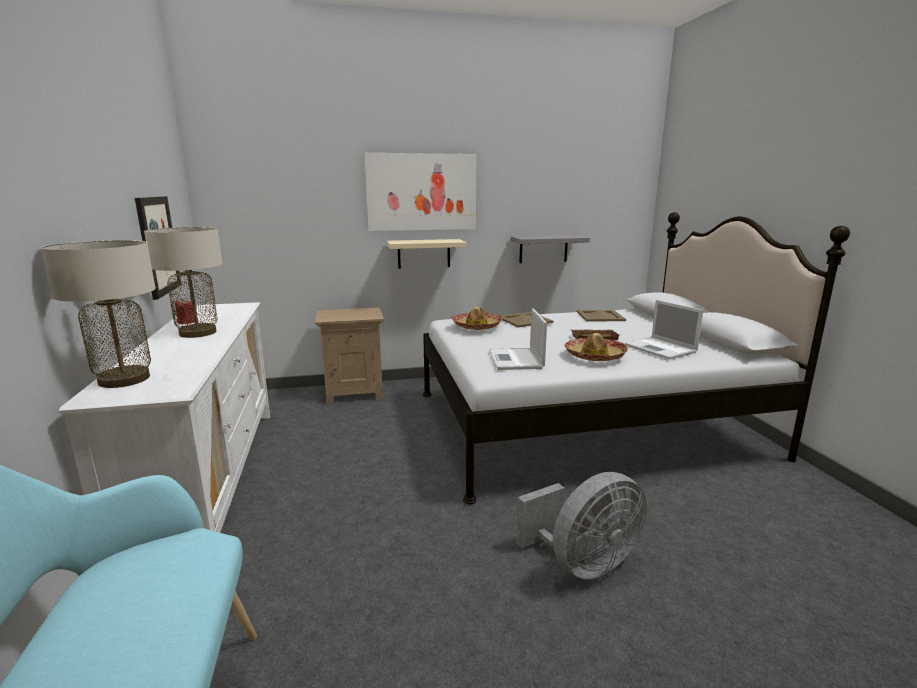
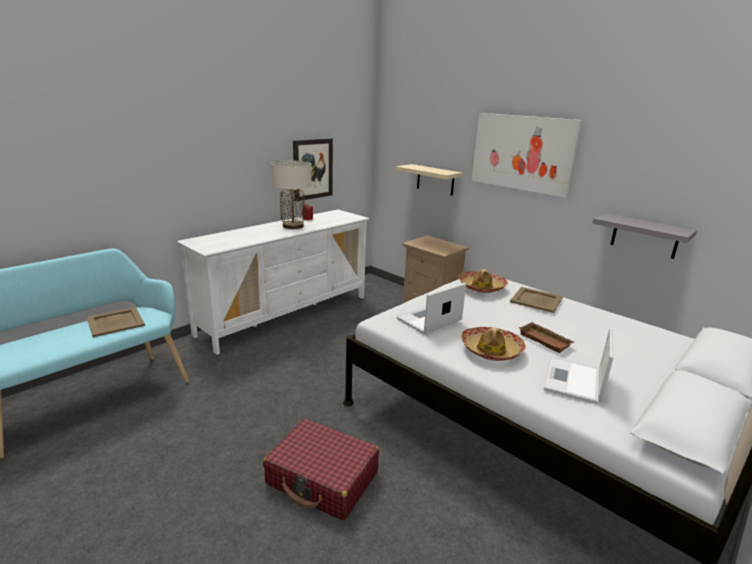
camera: 55 degrees right, 5 degrees up
table lamp [41,240,156,388] -> none
beige shelf [387,239,467,269] -> beige shelf moved to [396,164,463,196]
grey fan [516,472,647,579] -> red suitcase [263,419,379,520]
beige tray [577,310,626,321] -> beige tray moved to [87,307,145,337]

